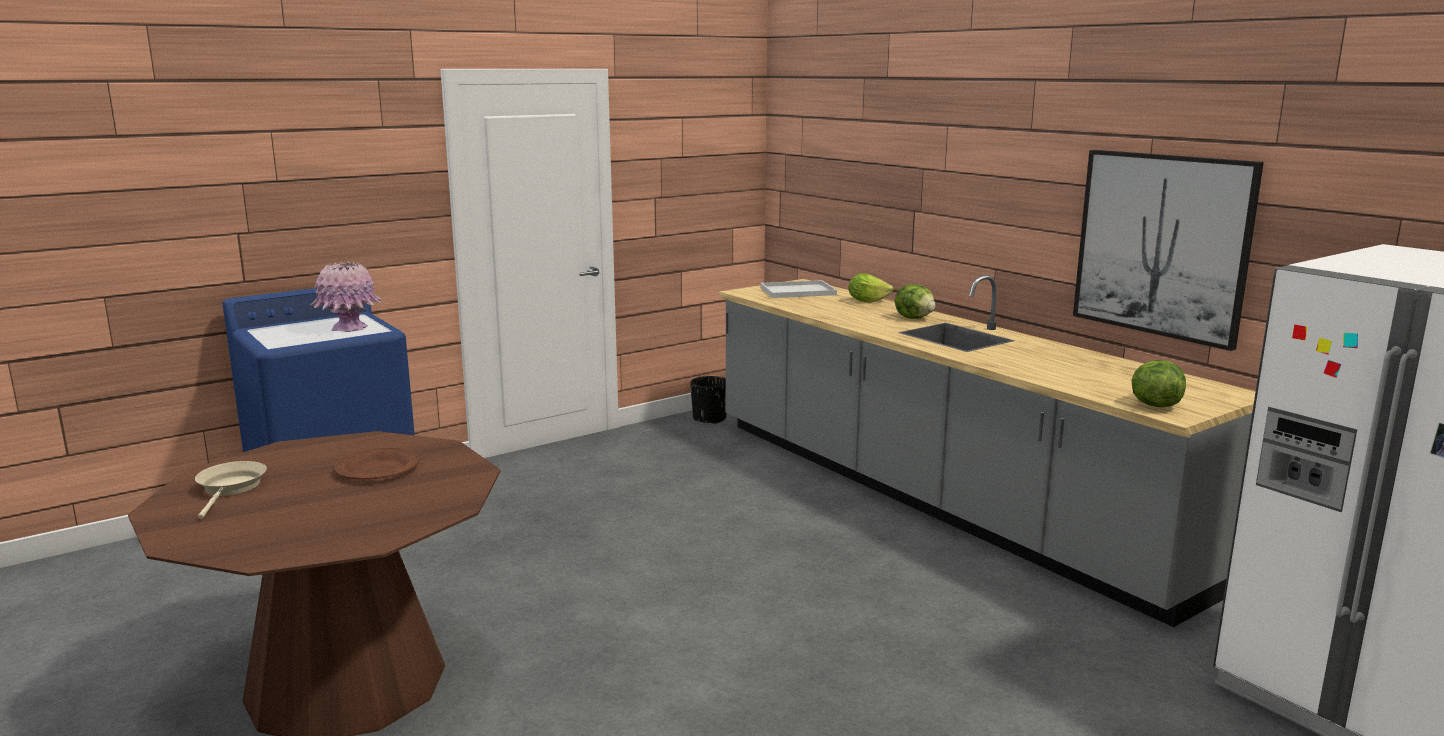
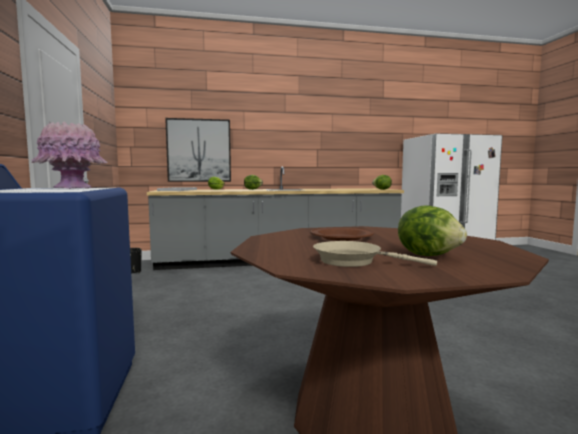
camera: 65 degrees left, 10 degrees down
picture [1073,150,1264,351] -> picture moved to [165,118,231,182]
none -> lettuce [398,205,467,256]

